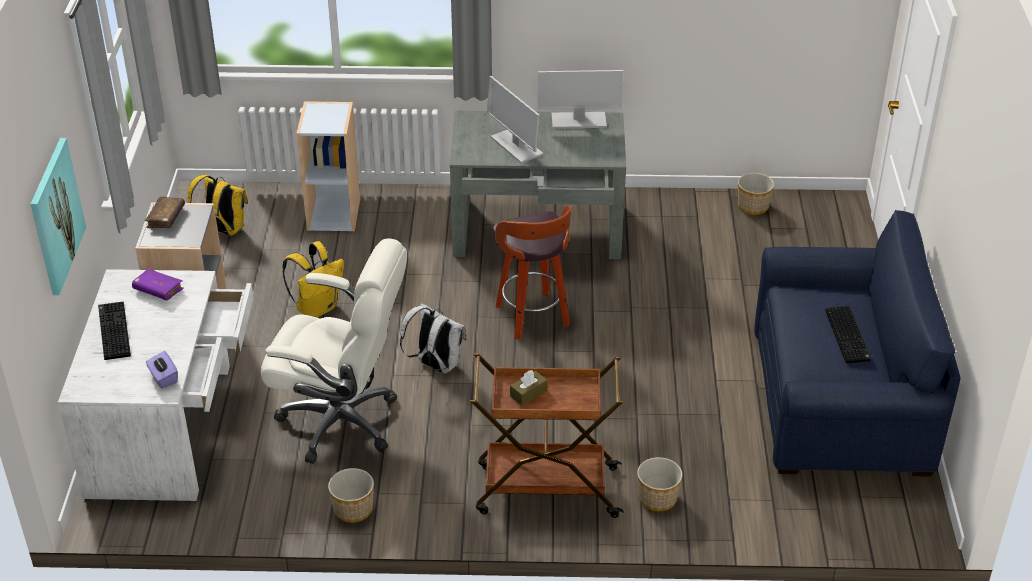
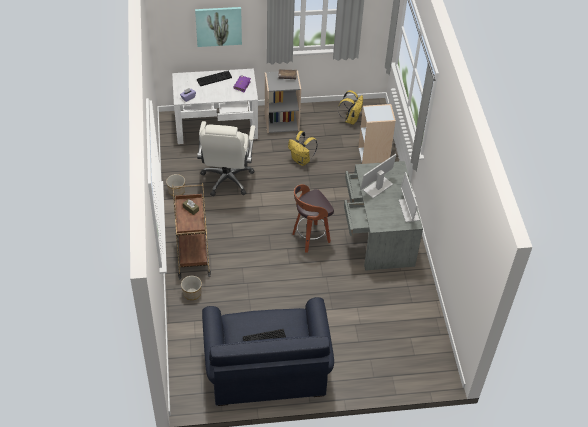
camera: 80 degrees right, 10 degrees up
white backpack [400,303,467,374] -> none
planter [738,173,774,215] -> none

